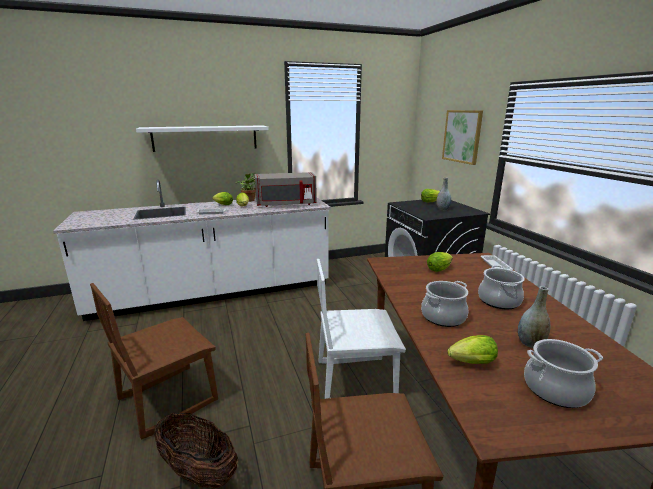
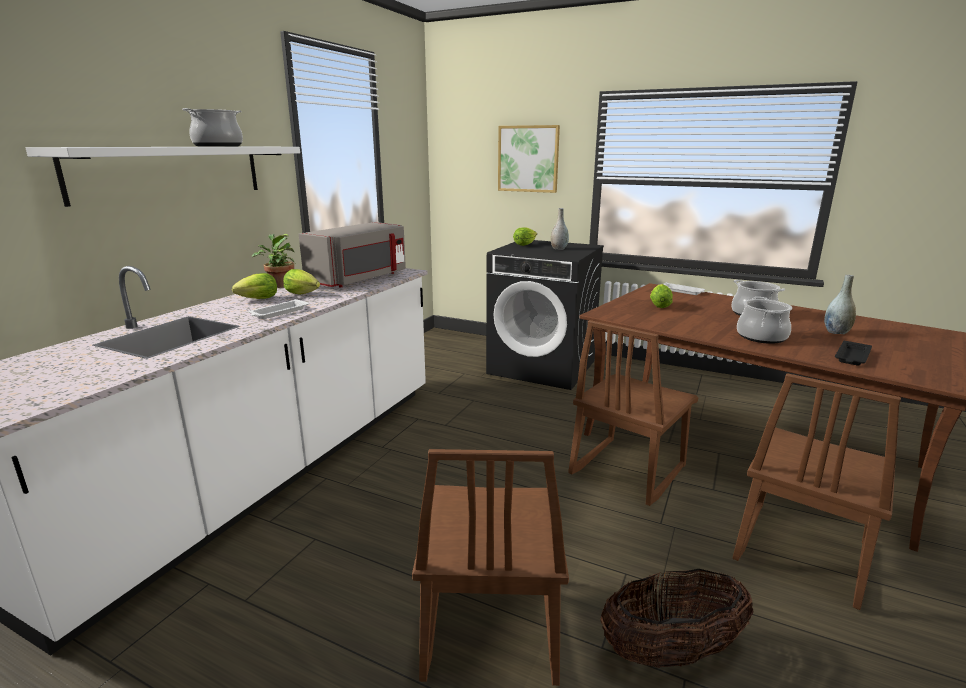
camera: 45 degrees left, 0 degrees up
white chair [317,259,406,399] -> brown chair [568,320,698,506]
lettuce [447,335,498,364] -> black tray [835,341,872,366]
cooking pot [524,339,603,408] -> cooking pot moved to [182,108,243,146]

